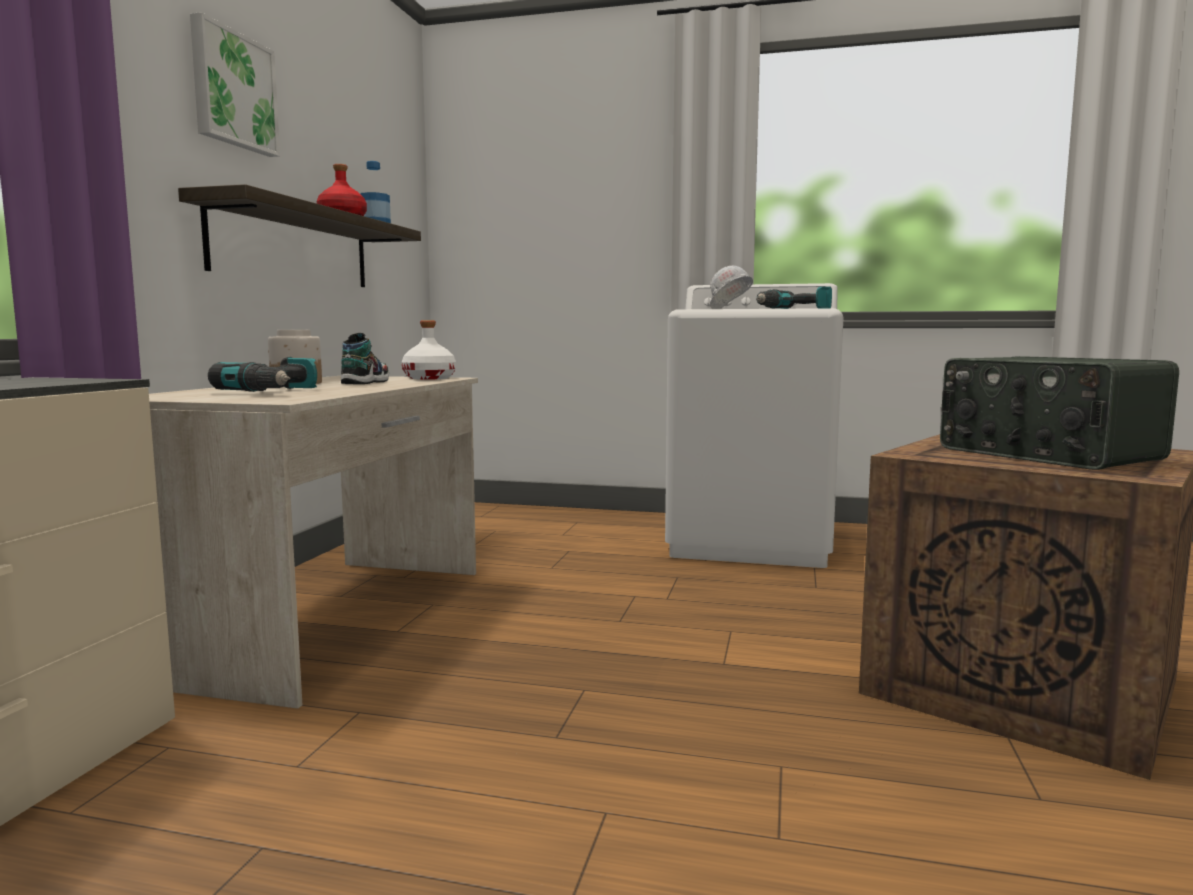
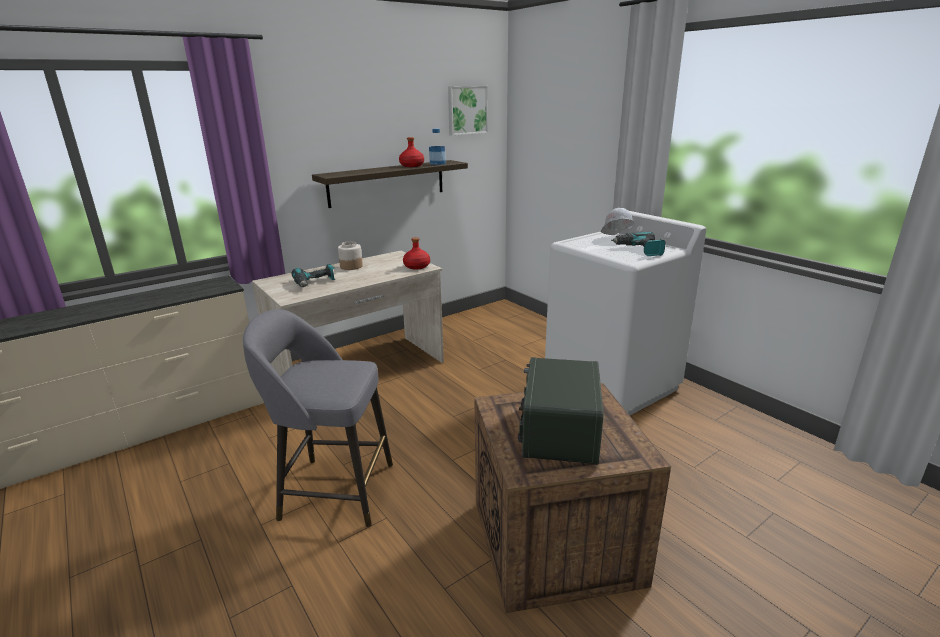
camera: 40 degrees right, 15 degrees up
picture [190,12,280,157] -> picture moved to [448,86,488,136]
shoe [341,333,389,384] -> none
white bottle [402,320,456,380] -> red bottle [403,237,430,270]
none -> grey stool [243,309,393,527]

